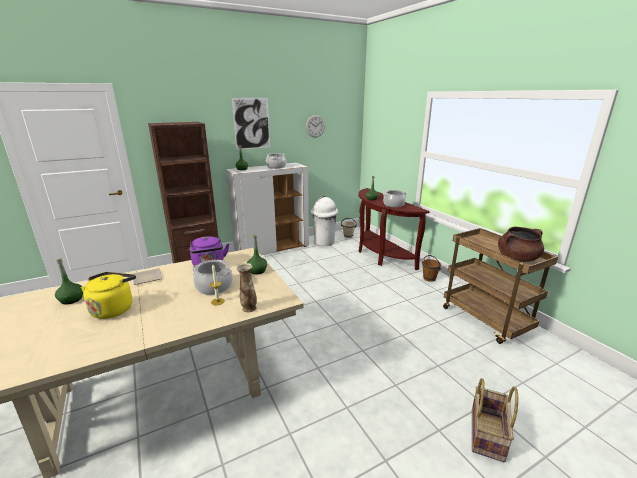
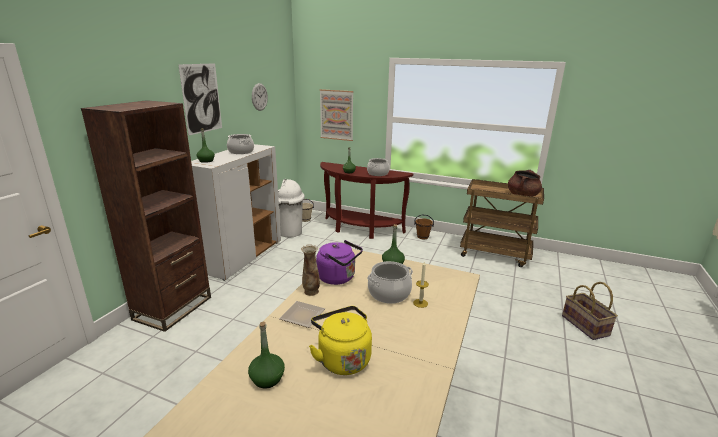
camera: 40 degrees left, 0 degrees up
vase [236,263,257,312] -> vase moved to [301,244,320,296]
none -> picture [320,89,354,141]

